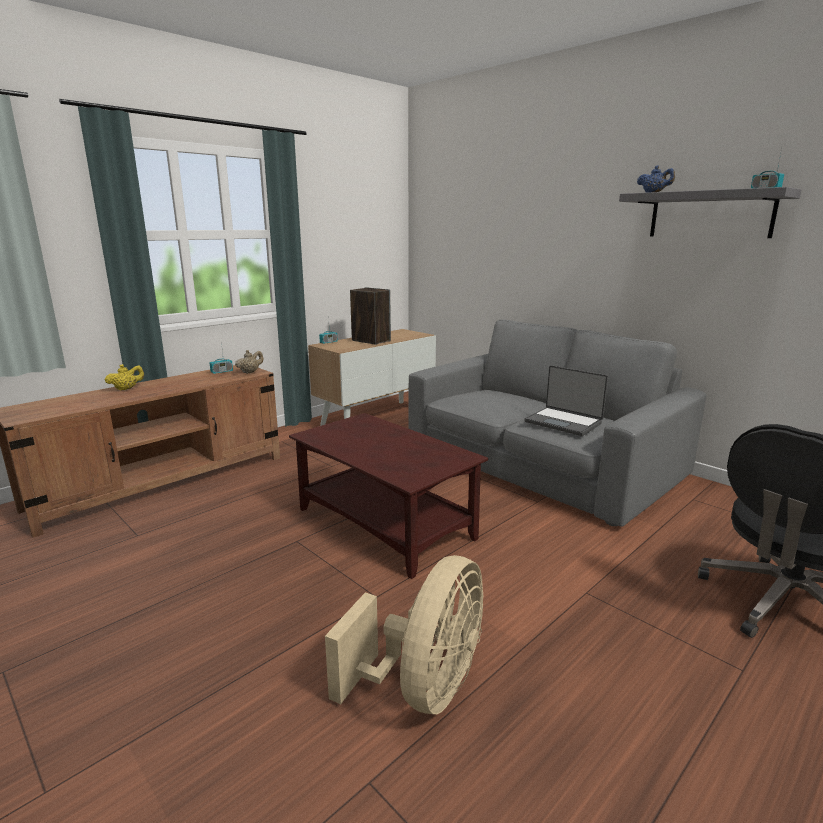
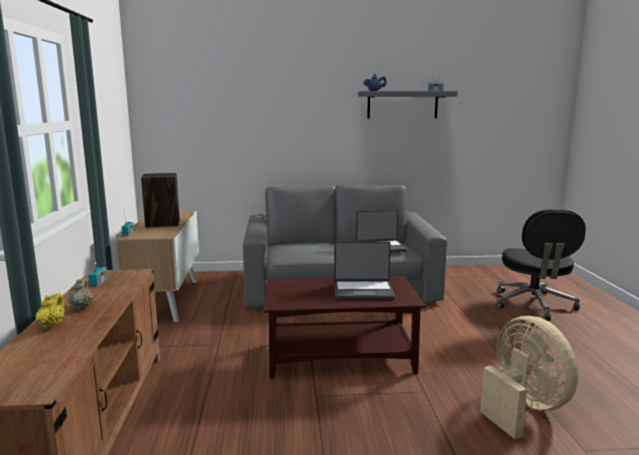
camera: 50 degrees left, 5 degrees down
beige teapot [235,350,263,374] -> beige teapot moved to [68,278,94,310]
none -> laptop [334,241,395,300]

